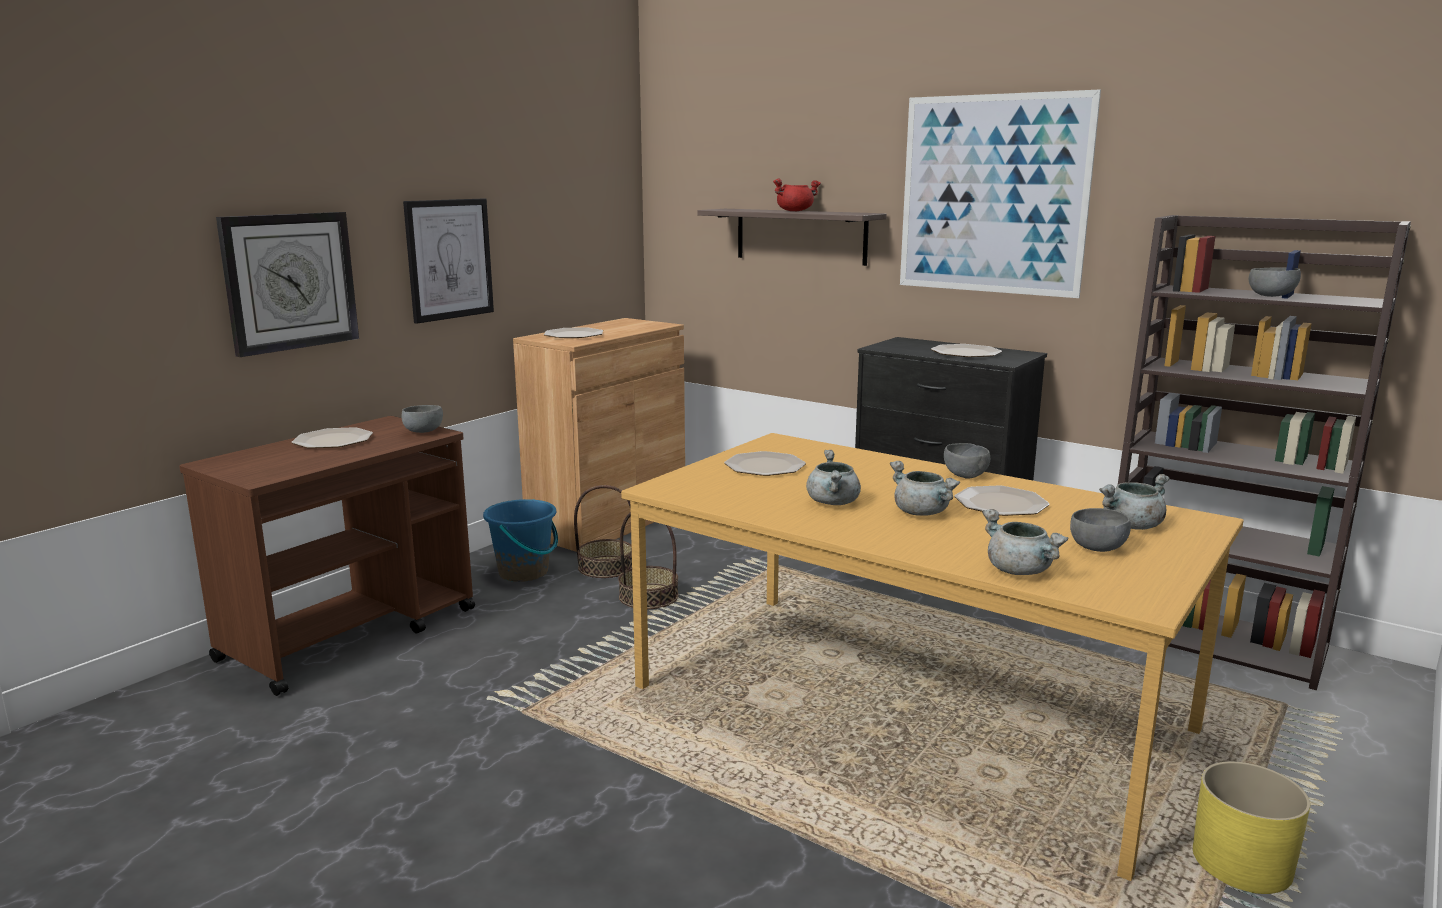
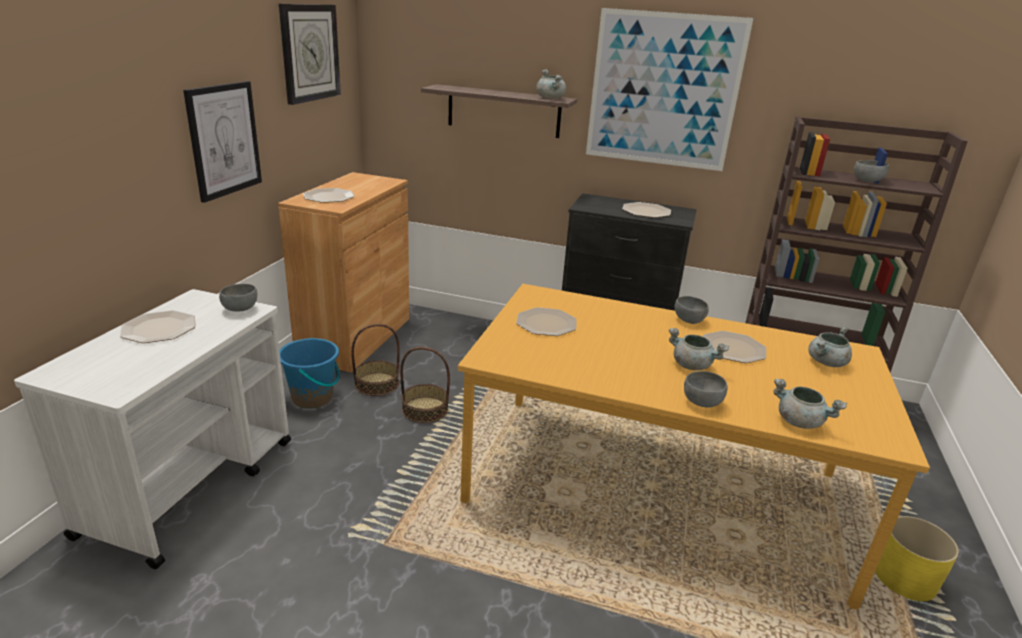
camera: 20 degrees left, 10 degrees up
brown cart [179,416,475,696] -> white cart [14,289,291,569]
wall clock [216,212,359,357] -> wall clock moved to [279,4,341,105]
red cooking pot [773,179,821,211] -> none
grey cooking pot [806,450,861,505] -> grey cooking pot moved to [536,69,566,99]
grey bowl [1070,508,1131,552] -> grey bowl moved to [684,371,728,407]

